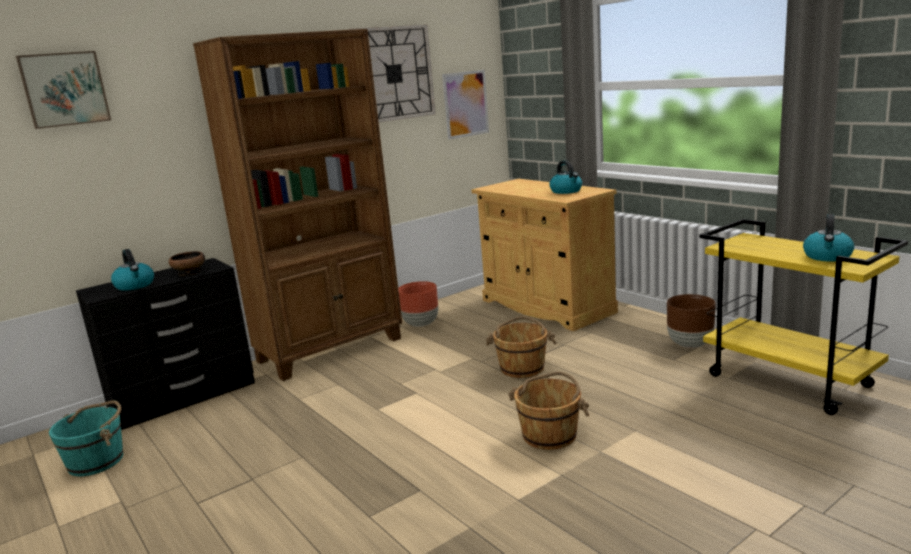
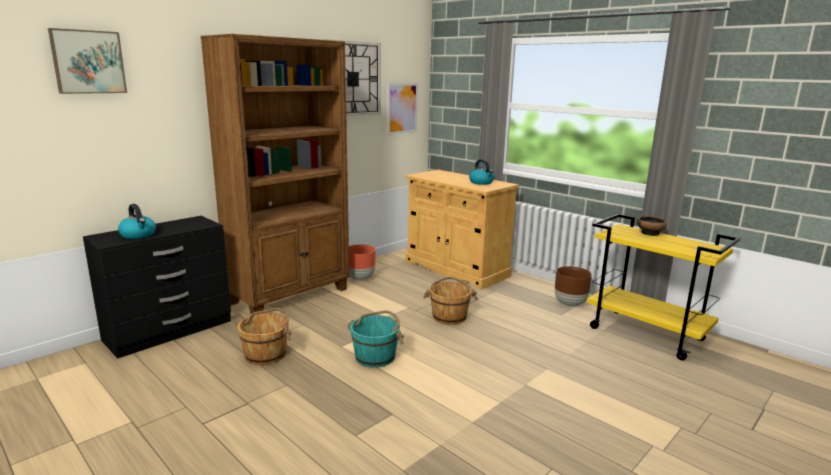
camera: 10 degrees left, 0 degrees up
turquoise bucket [49,400,123,477] -> turquoise bucket moved to [347,310,404,368]
bowl [169,251,205,276] -> bowl moved to [637,216,667,236]
brown bucket [508,372,589,450] -> brown bucket moved to [237,308,291,365]
kettle [803,214,854,262] -> none

